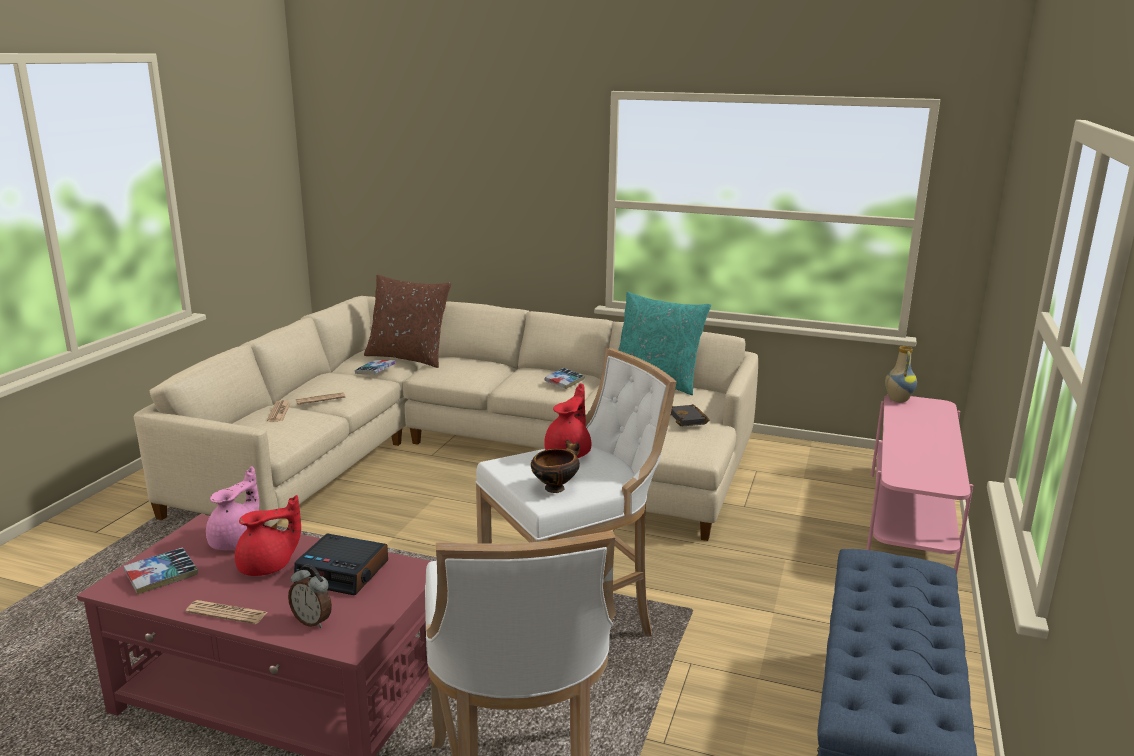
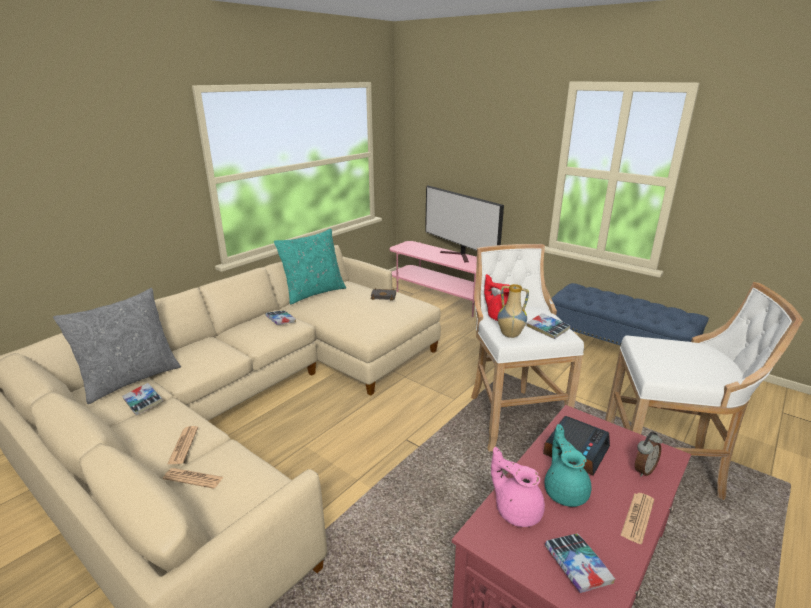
camera: 70 degrees left, 5 degrees up
red teapot [235,495,301,576] -> turquoise teapot [544,424,592,507]
brown pillow [364,275,451,368] -> grey pillow [53,288,181,404]
bowl [531,440,580,493] -> book [527,313,570,339]
vase [885,346,917,402] -> vase moved to [498,284,529,338]
none -> television [425,185,504,262]

